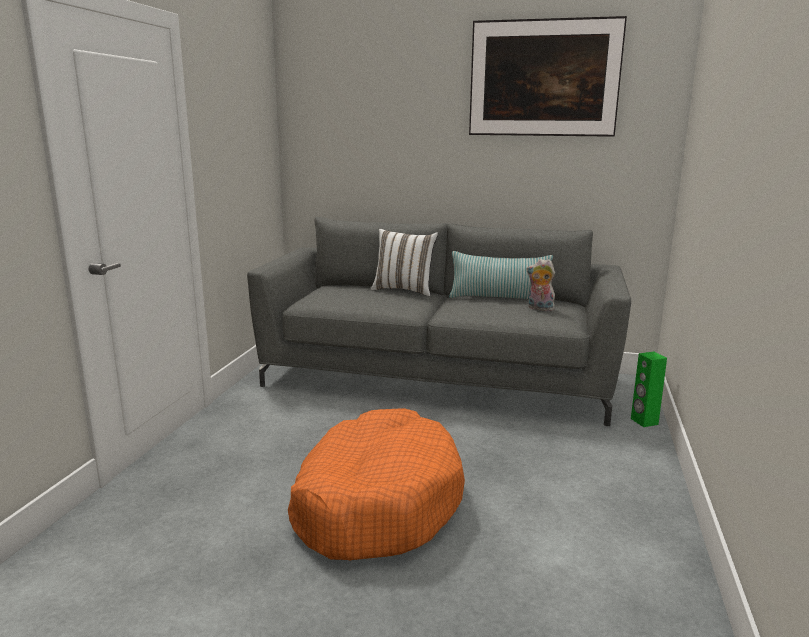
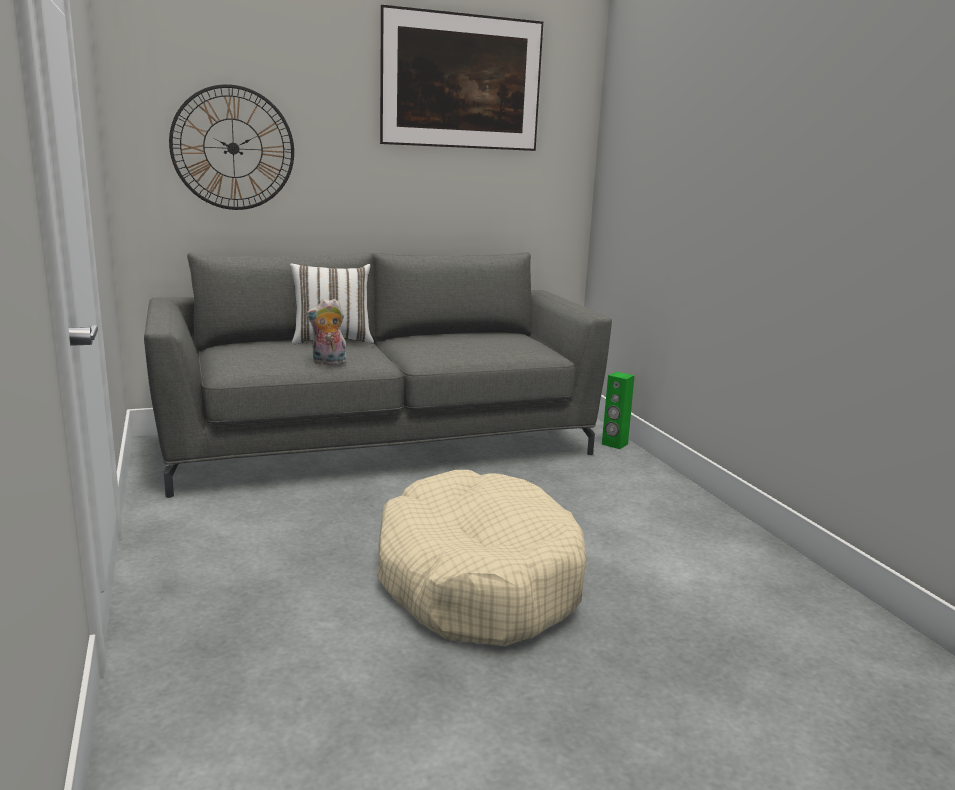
camera: 35 degrees left, 0 degrees up
orange dog bed [288,408,465,560] -> beige dog bed [376,470,587,647]
pillow [449,251,553,299] -> none
plush toy [526,259,555,311] -> plush toy moved to [306,299,348,365]
none -> wall clock [169,84,294,210]

